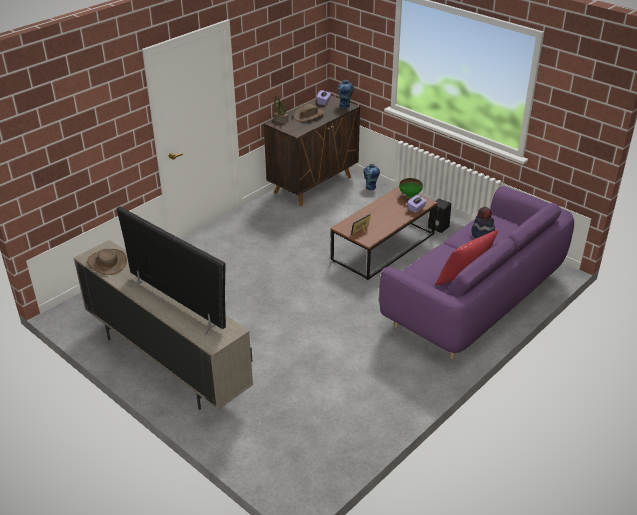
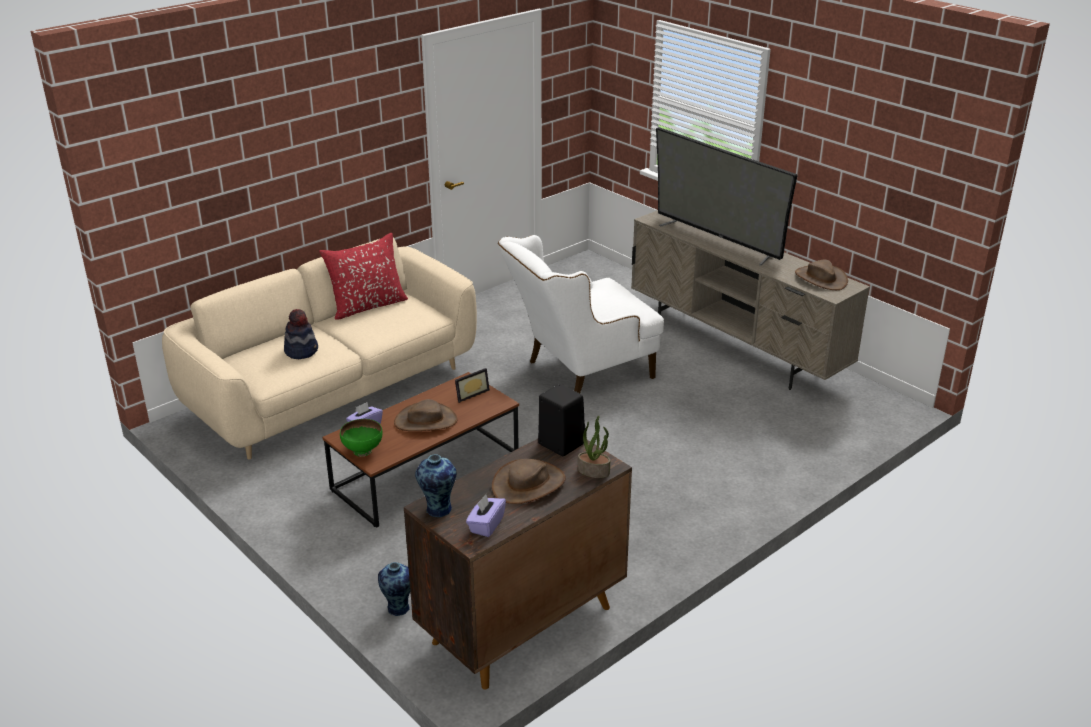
camera: 175 degrees left, 5 degrees down
purple sofa [379,186,574,359] -> beige sofa [162,237,477,459]
black speaker [428,199,451,233] -> black speaker moved to [538,384,585,456]
none -> brown hat [394,399,457,431]
none -> white armchair [498,235,664,393]

